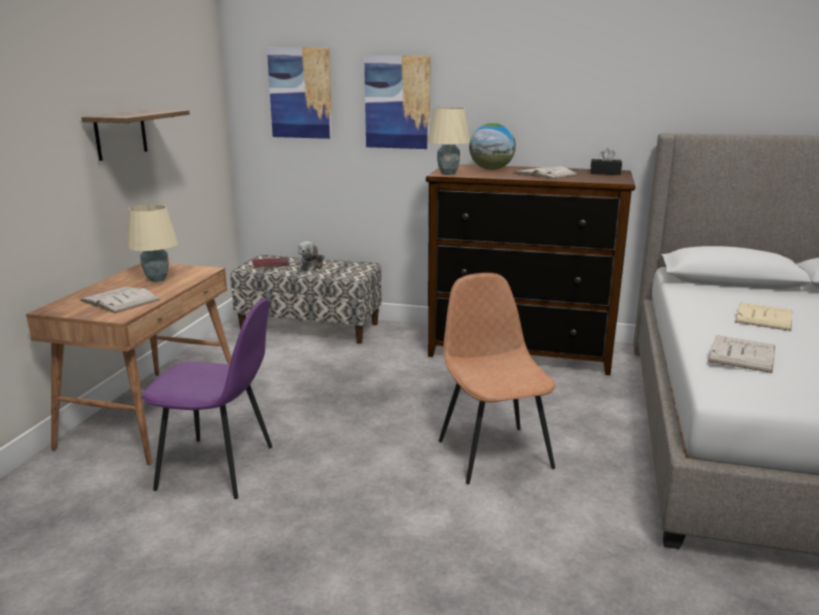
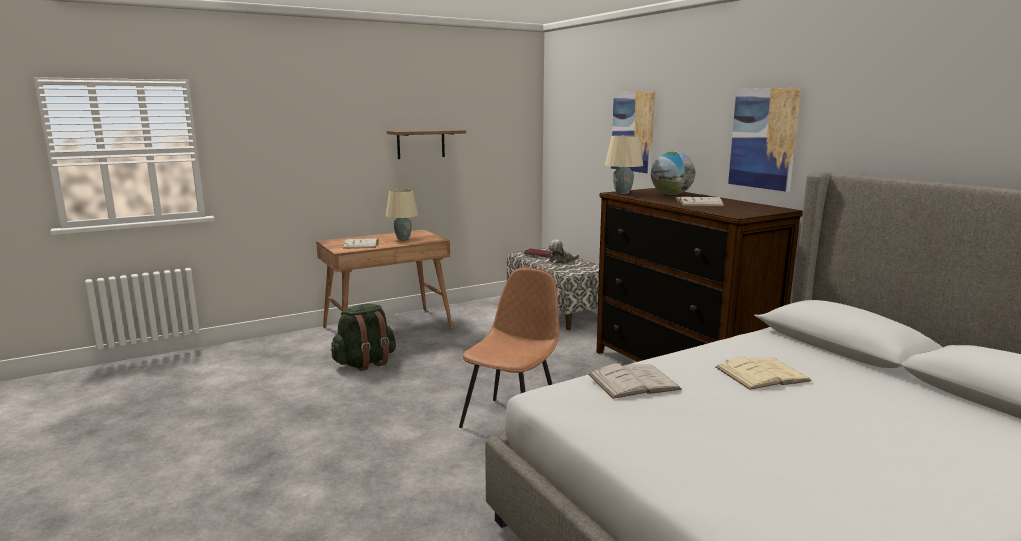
camera: 45 degrees right, 5 degrees down
purple chair [142,298,272,499] -> green backpack [330,304,396,371]
picture [267,47,333,139] -> picture moved to [728,88,801,192]
black tissue box [591,148,622,175] -> none

